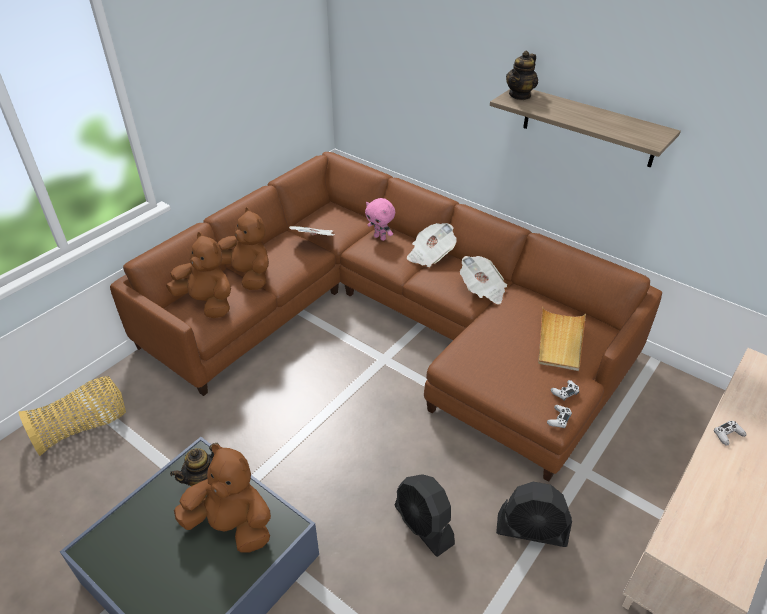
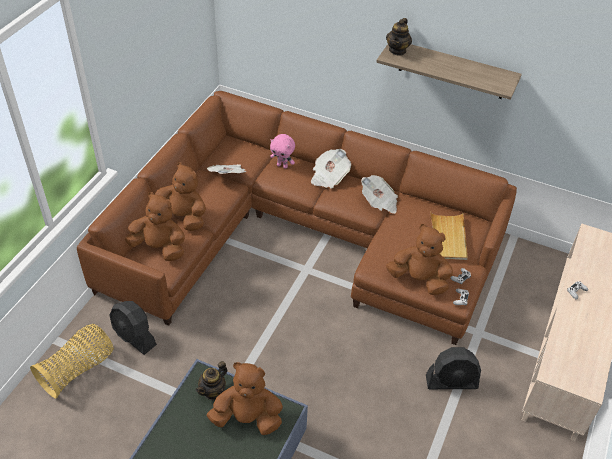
camera: 15 degrees left, 5 degrees up
black fan [395,474,455,557] -> black fan moved to [109,301,157,355]
none -> brown plush toy [386,224,453,295]

